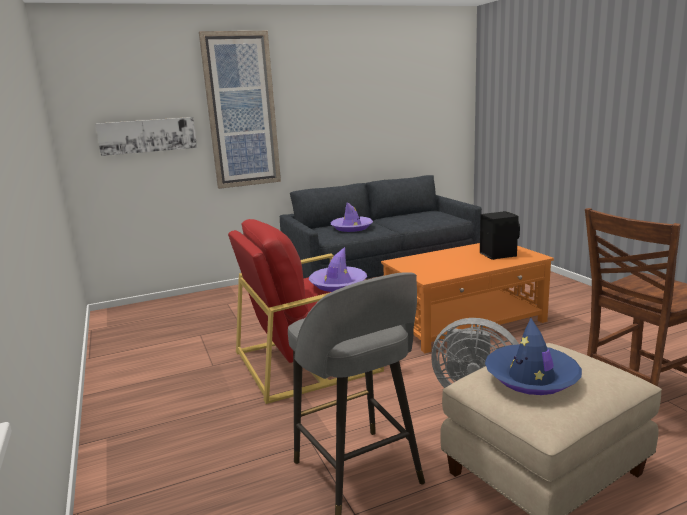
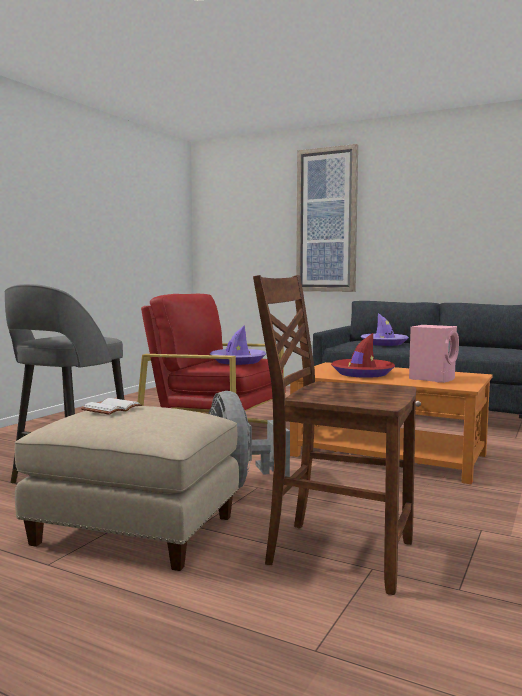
camera: 50 degrees right, 10 degrees down
picture [95,117,197,156] -> none
black speaker [480,211,520,260] -> pink speaker [409,325,459,383]
blue hat [485,318,582,395] -> white book [81,398,142,415]
none -> red hat [331,333,395,378]

